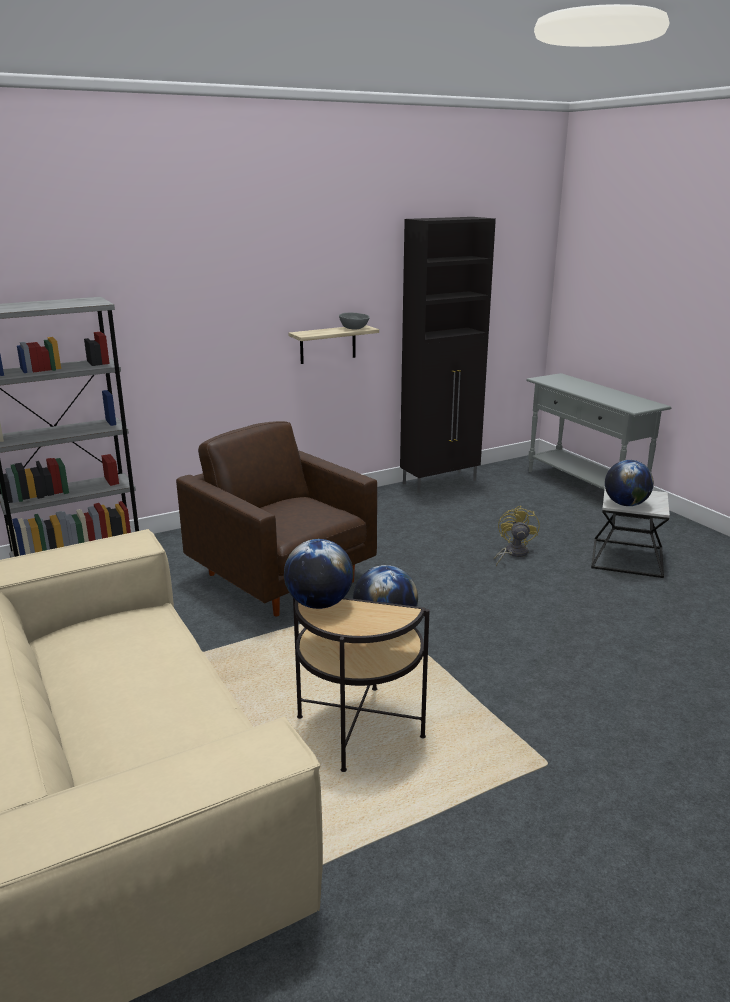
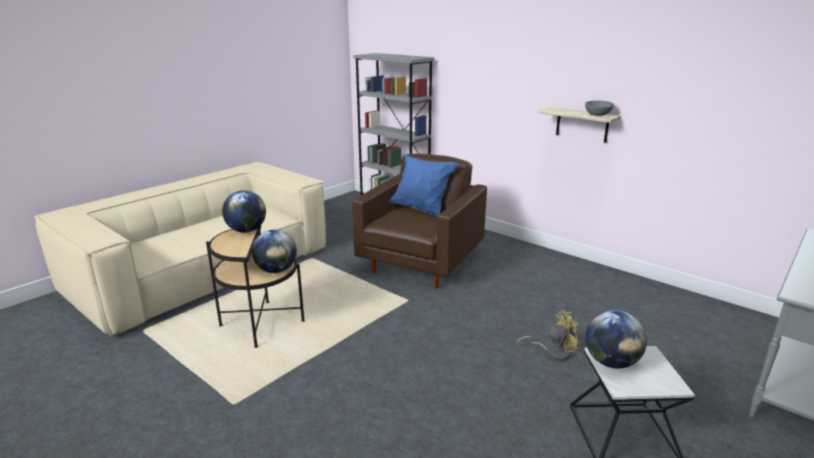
camera: 70 degrees right, 0 degrees up
black cabinet [400,217,496,493] -> none
none -> blue pillow [388,153,458,216]

